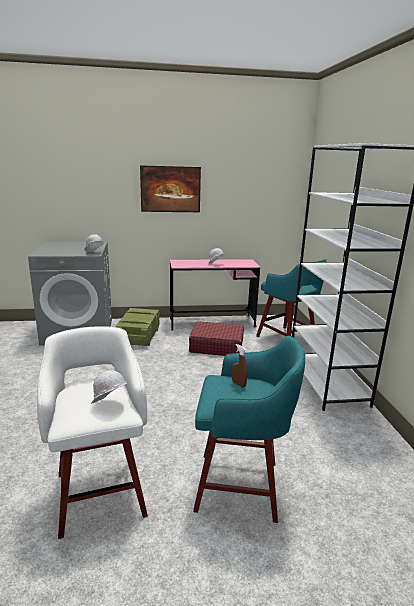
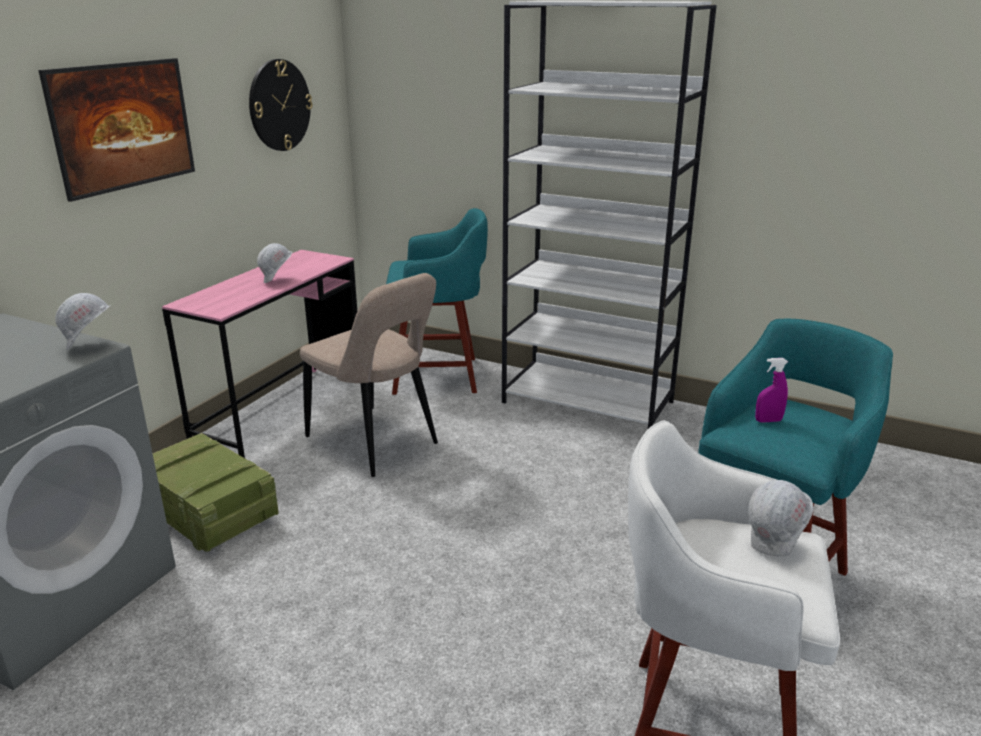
camera: 55 degrees left, 5 degrees up
red suitcase [189,321,244,356] -> beige chair [300,273,438,477]
brown spray bottle [232,344,247,388] -> purple spray bottle [755,358,788,422]
none -> wall clock [249,59,313,151]

